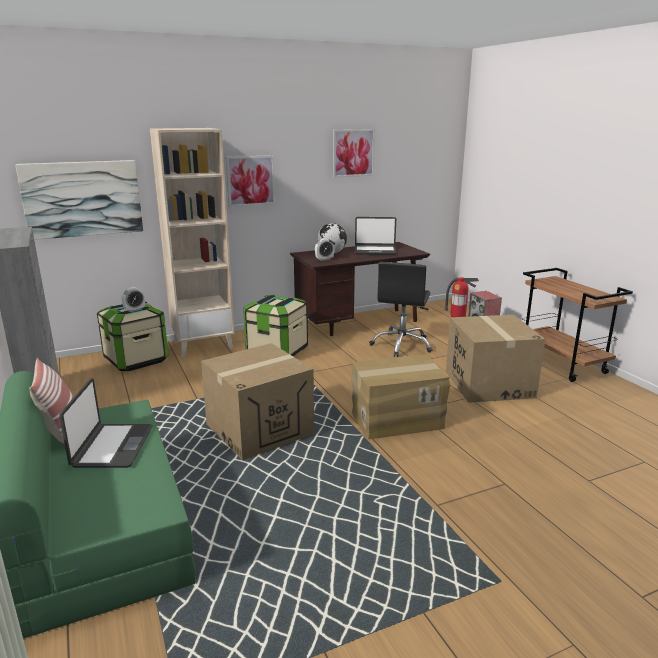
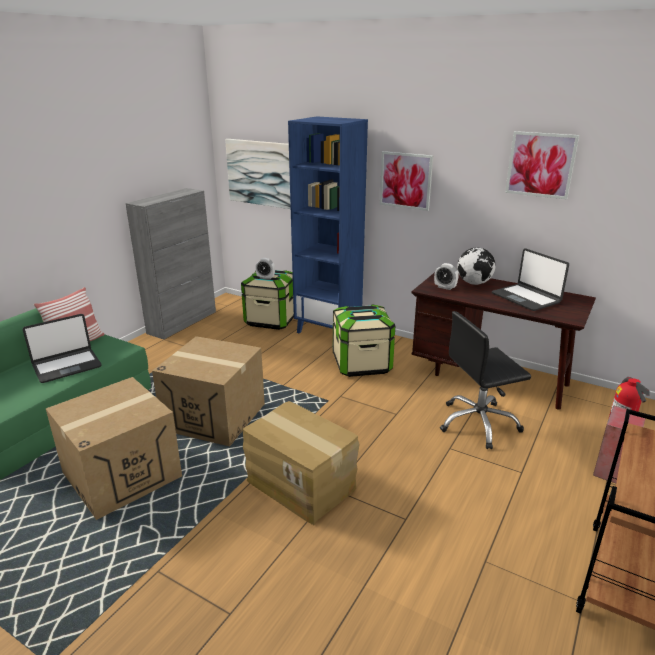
camera: 55 degrees right, 5 degrees up
beige bookcase [150,128,235,358] -> blue bookcase [288,116,368,334]
cardboard box [446,315,545,403] -> cardboard box moved to [46,377,182,520]

